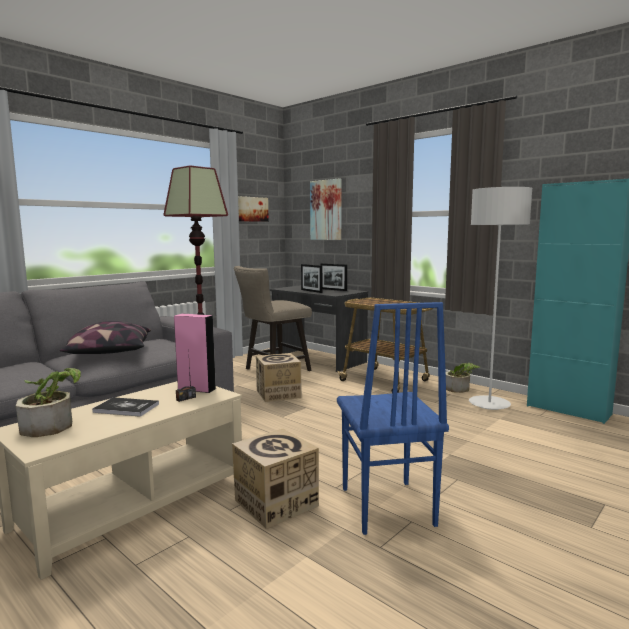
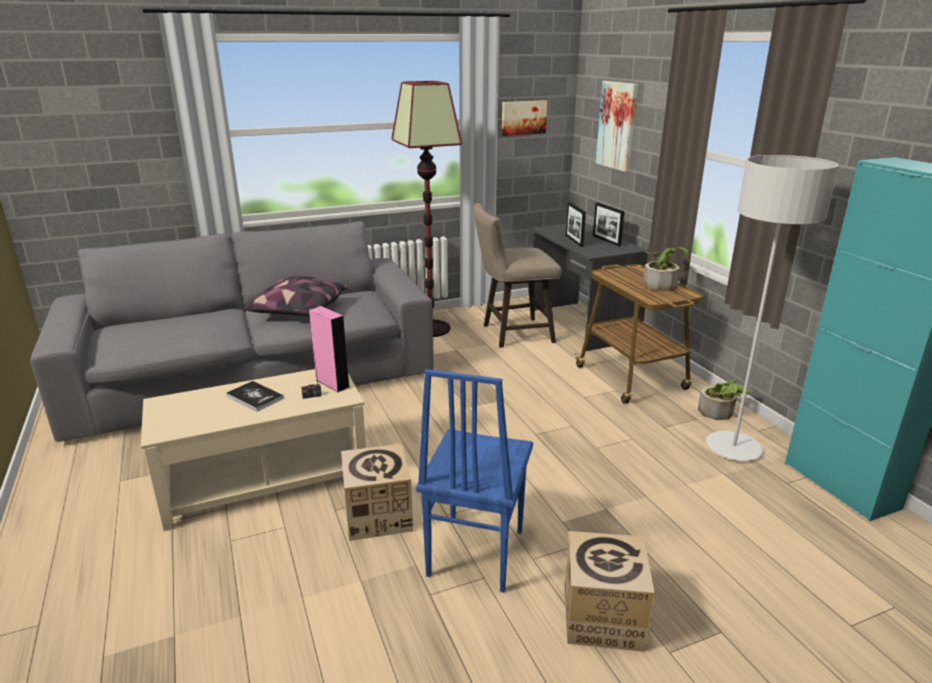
camera: 25 degrees right, 15 degrees up
potted plant [16,368,81,437] -> potted plant moved to [643,247,689,291]
cardboard box [256,353,302,402] -> cardboard box moved to [564,531,655,652]

